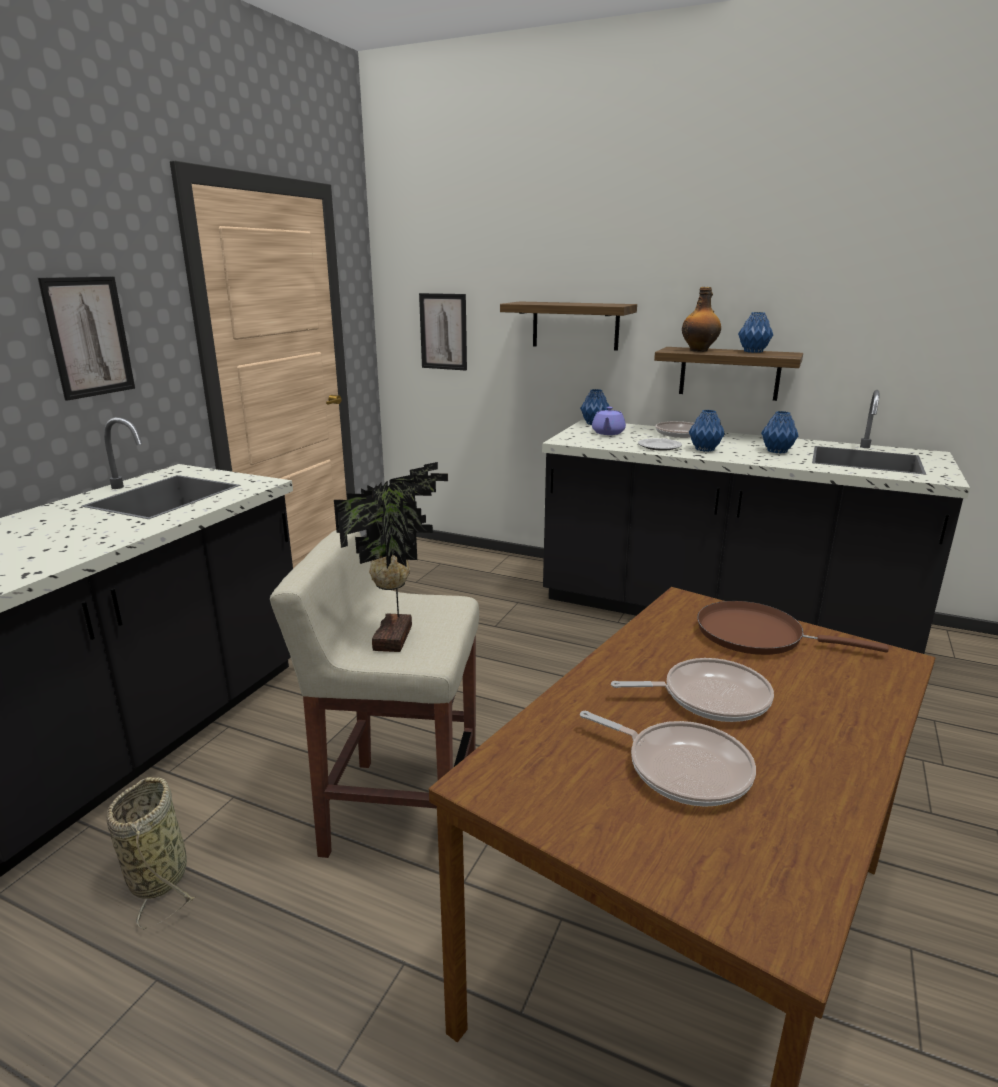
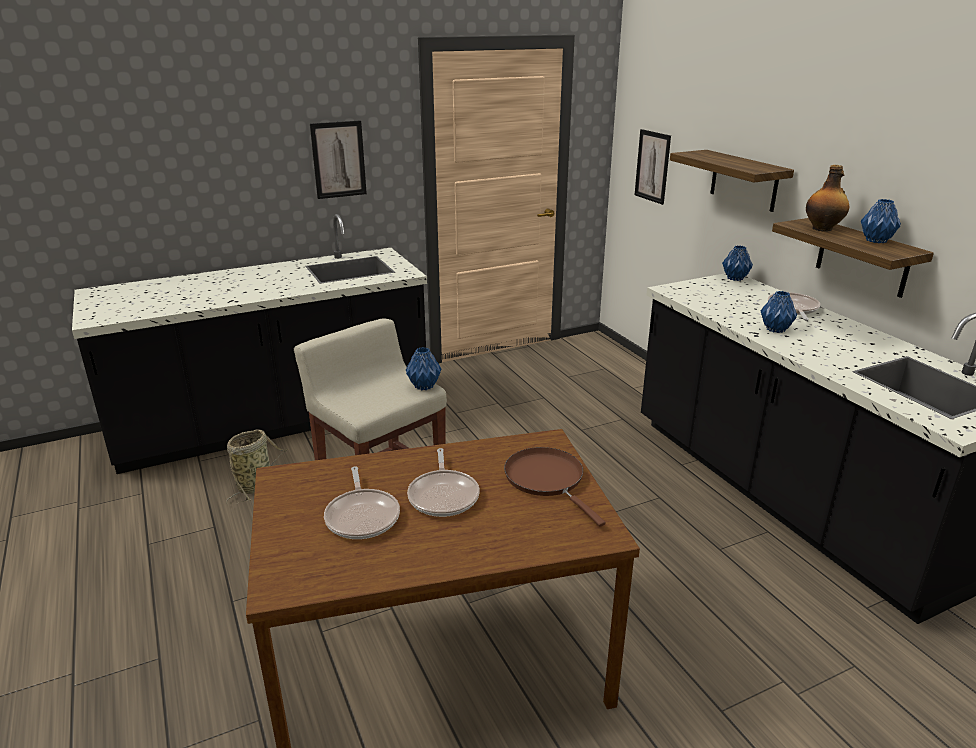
camera: 40 degrees right, 5 degrees up
potted plant [334,462,448,652] -> none
purple teapot [592,407,626,435] -> none
frying pan [611,658,774,722] -> frying pan turned 45 degrees clockwise [407,448,479,517]
plate [638,438,682,451] -> none
blue vase [761,411,798,454] -> blue vase moved to [406,347,441,390]

